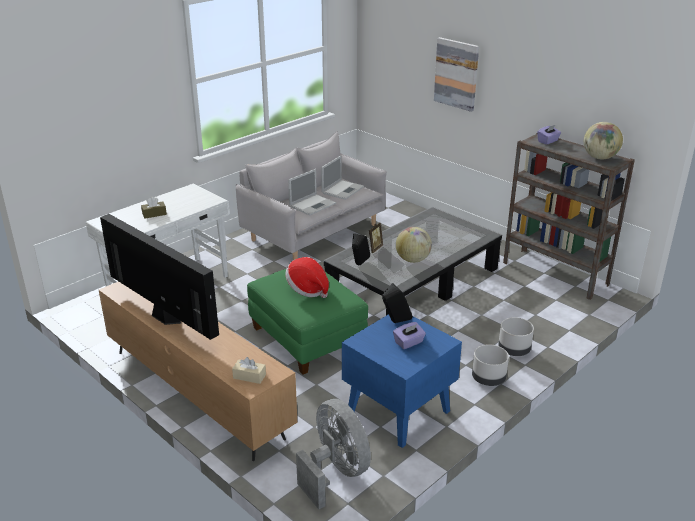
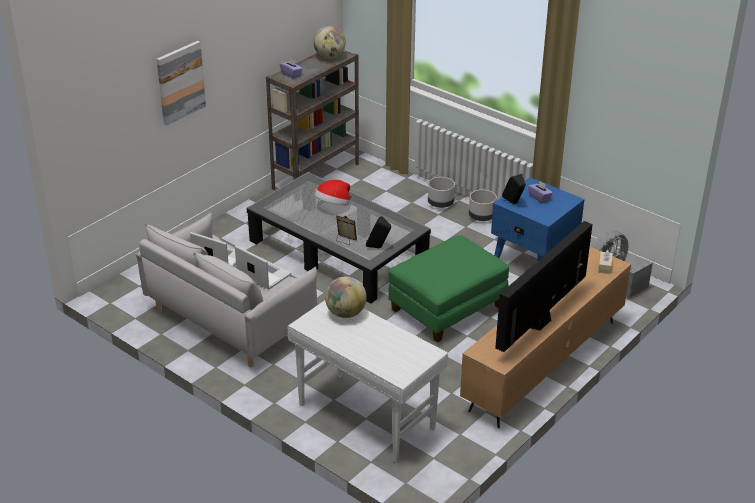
camera: 95 degrees left, 5 degrees up
brown tissue box [141,197,167,219] -> none
hat [285,257,329,298] -> hat moved to [314,180,350,206]
globe [396,227,432,263] -> globe moved to [325,276,367,318]

